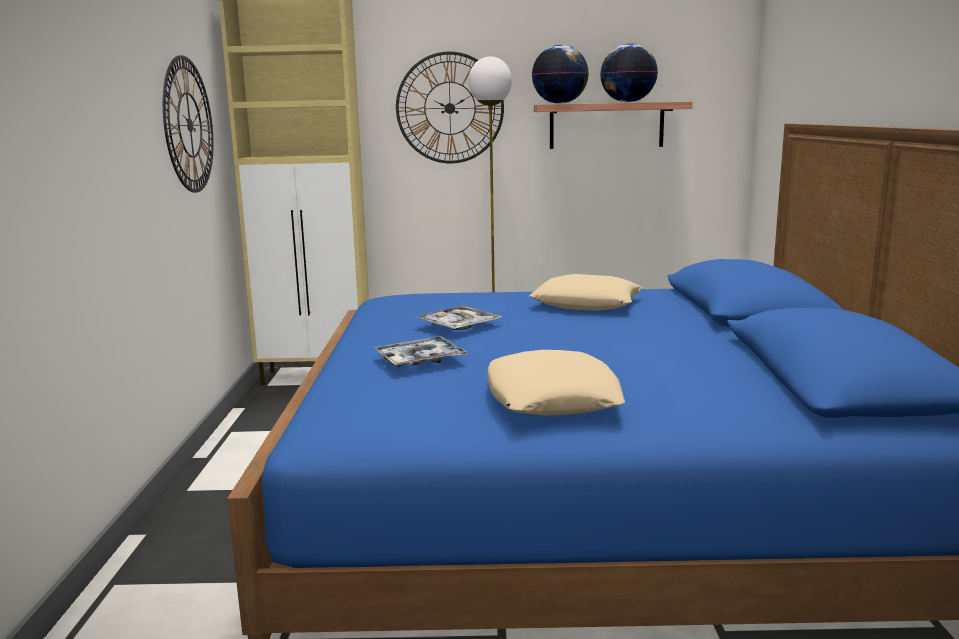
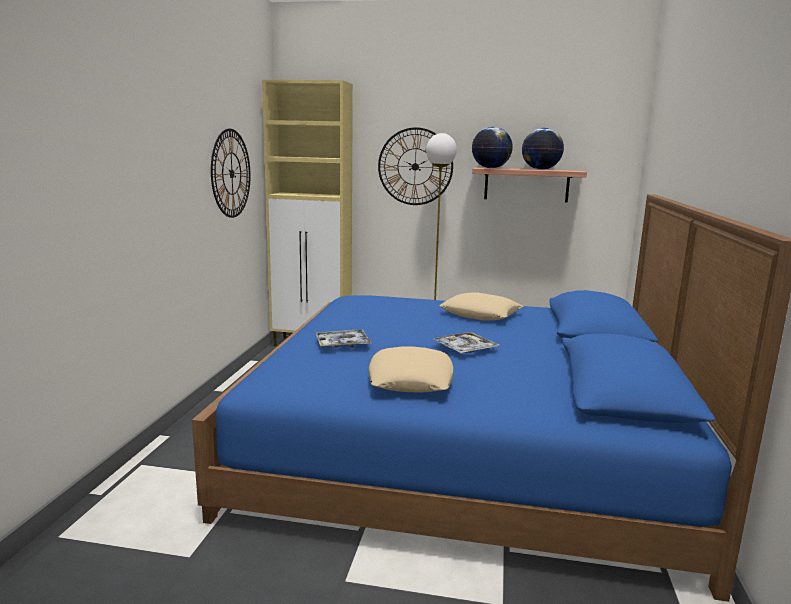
camera: 10 degrees right, 0 degrees up
tray [415,306,502,330] -> tray moved to [434,332,499,353]

